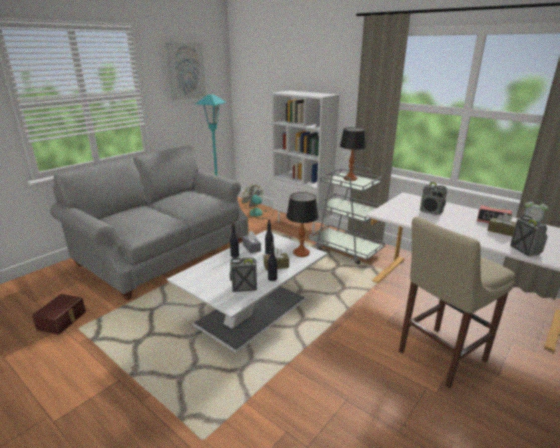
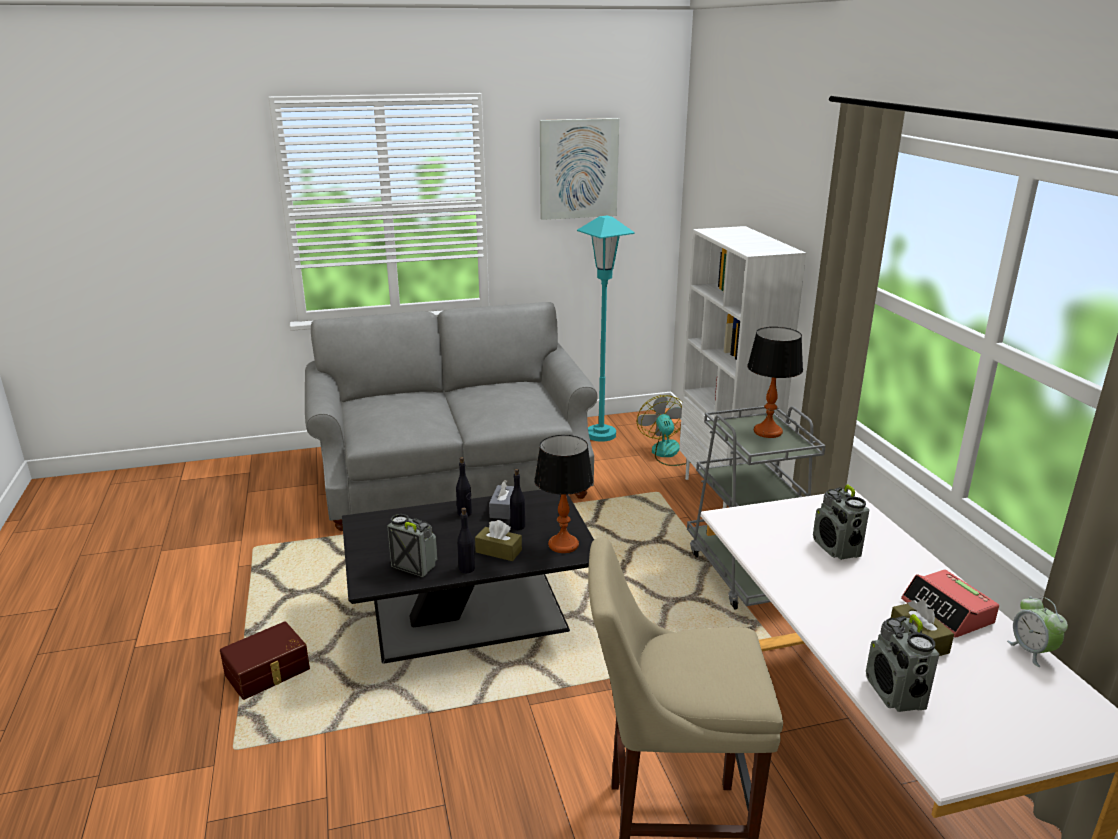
camera: 35 degrees right, 0 degrees up
brown storage box [32,294,86,335] -> brown storage box moved to [220,621,310,700]
white coffee table [167,230,327,353] -> black coffee table [342,490,594,664]
radio [510,215,548,257] -> radio turned 150 degrees clockwise [866,614,939,712]

